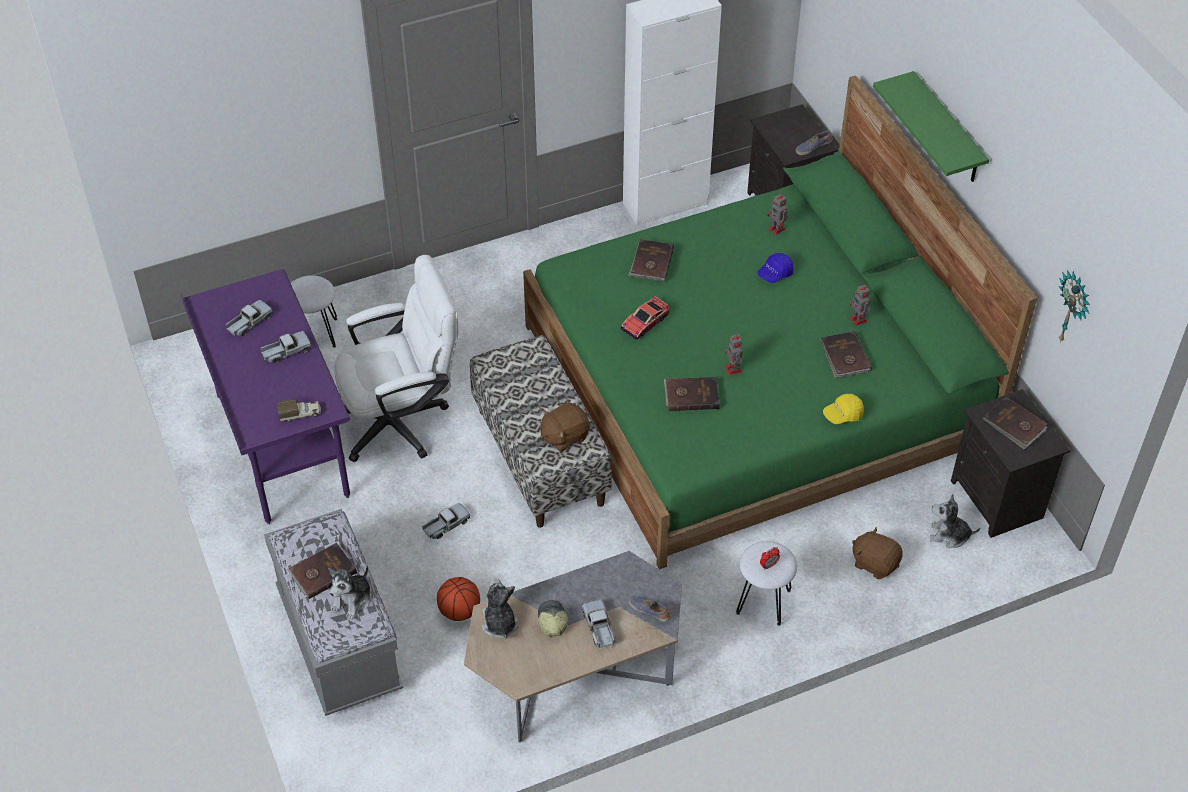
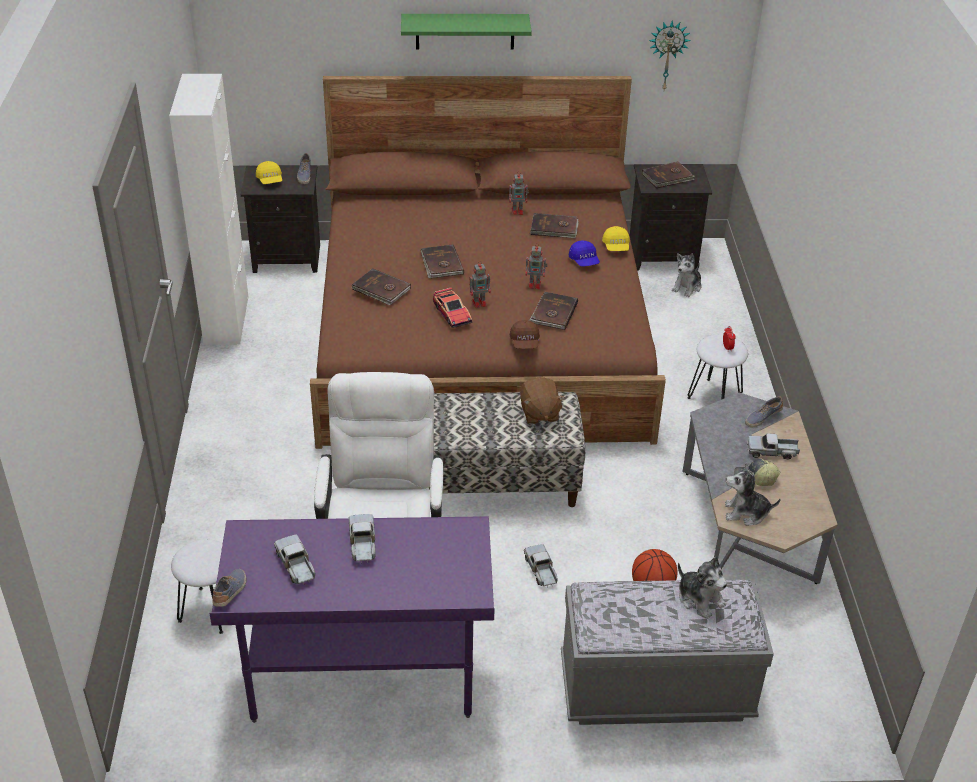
camera: 70 degrees left, 10 degrees down
toy truck [277,399,321,422] -> none
brown book [287,543,357,599] -> brown book moved to [420,244,464,279]
green bed [523,75,1037,569] -> brown bed [310,76,666,449]
blue cap [757,253,793,283] -> blue cap moved to [569,240,600,267]
toy robot [767,194,789,235] -> toy robot moved to [470,261,491,308]
brown plush toy [852,527,903,579] -> none
none -> shoe [212,569,246,607]
none -> yellow cap [256,161,282,184]
none -> brown cap [510,320,540,349]

